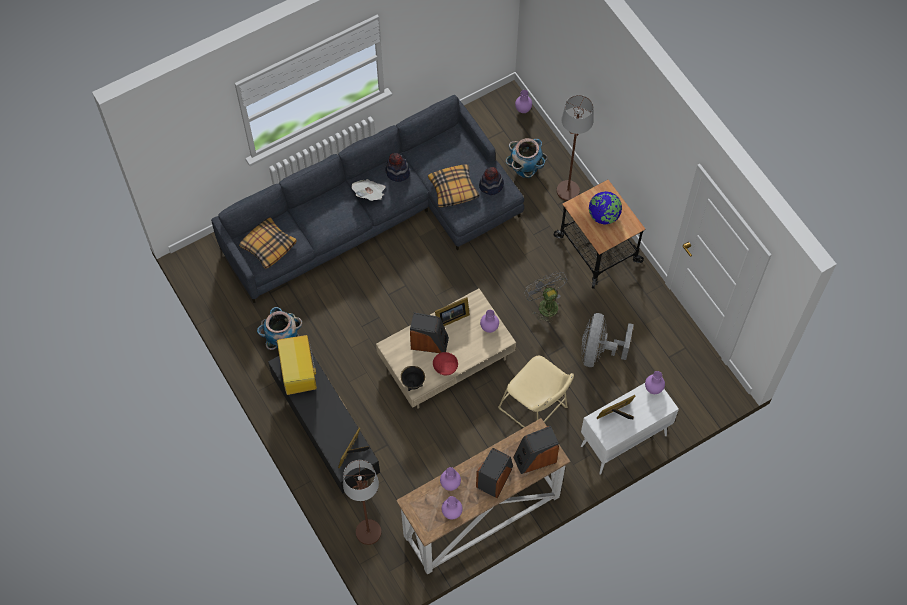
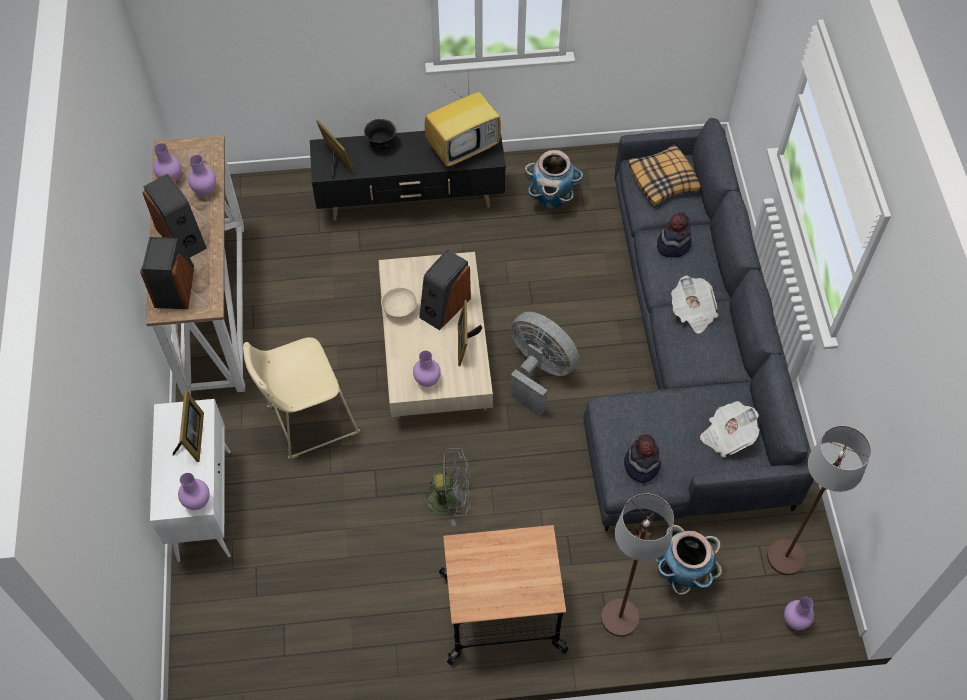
camera: 115 degrees right, 5 degrees down
television [277,335,317,395] -> television turned 135 degrees clockwise [425,86,501,167]
brown floor lamp [343,460,381,545] -> brown floor lamp moved to [767,426,871,575]
hat [386,153,410,182] -> hat moved to [657,212,692,258]
black bowl [401,366,425,391] -> black bowl moved to [364,119,397,149]
pillow [428,164,480,207] -> none
red bowl [433,352,458,375] -> beige bowl [381,287,417,318]
grey fan [581,313,634,367] -> grey fan moved to [510,312,579,415]
globe [589,191,622,224] -> none
none -> newspaper [700,401,759,457]

